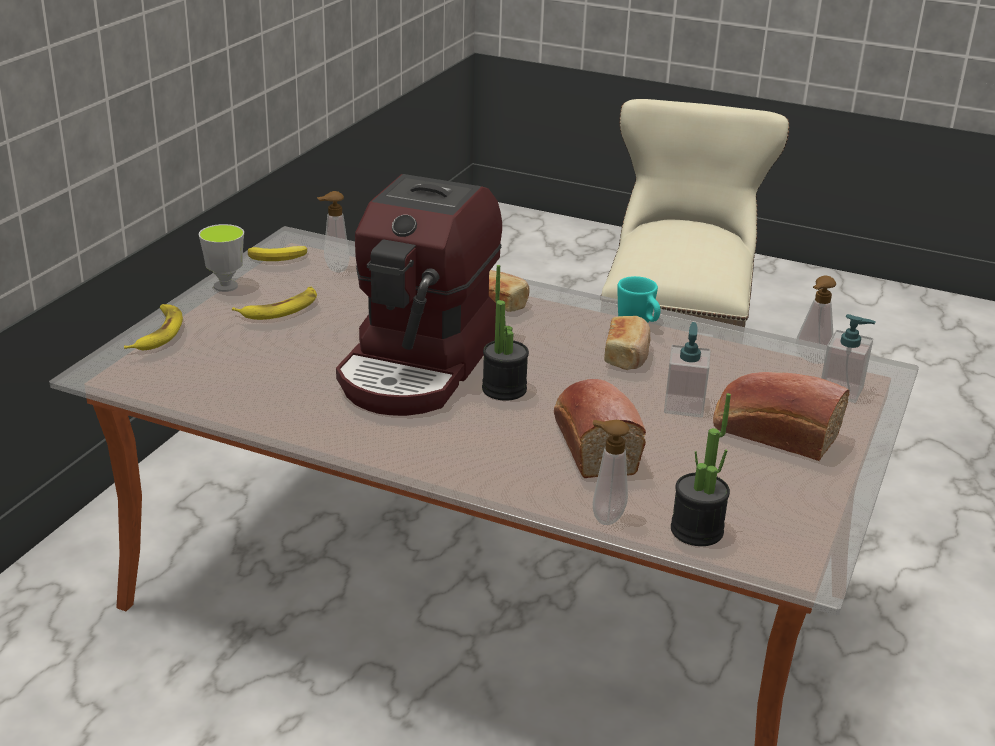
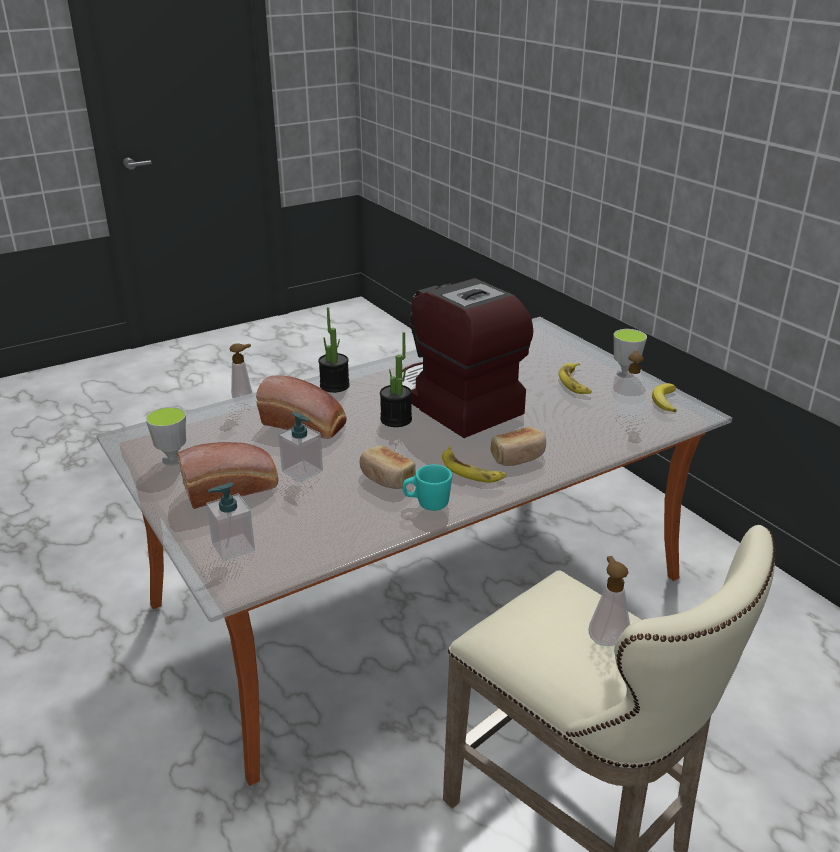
camera: 125 degrees right, 0 degrees up
banana [124,304,183,350] -> banana moved to [442,446,506,483]
potted plant [671,393,731,546] -> potted plant moved to [318,307,350,393]
soap dispenser [796,276,836,364] -> soap dispenser moved to [588,556,630,646]
none -> cup [146,407,186,466]

